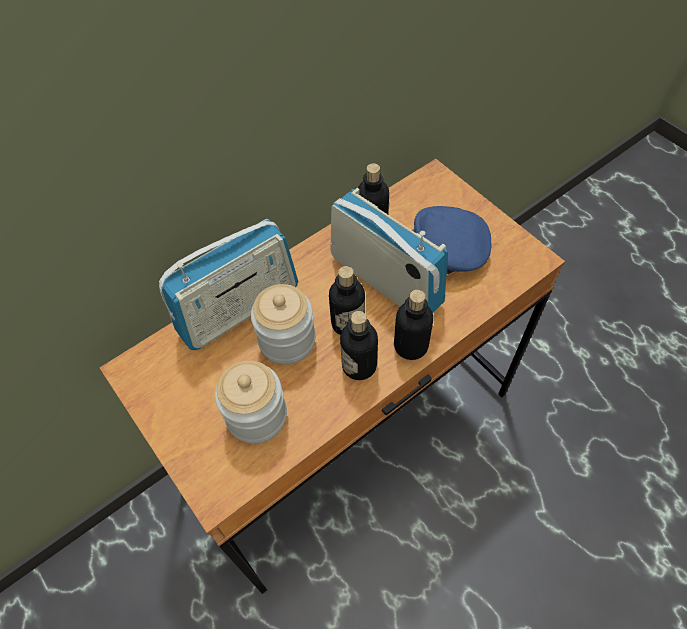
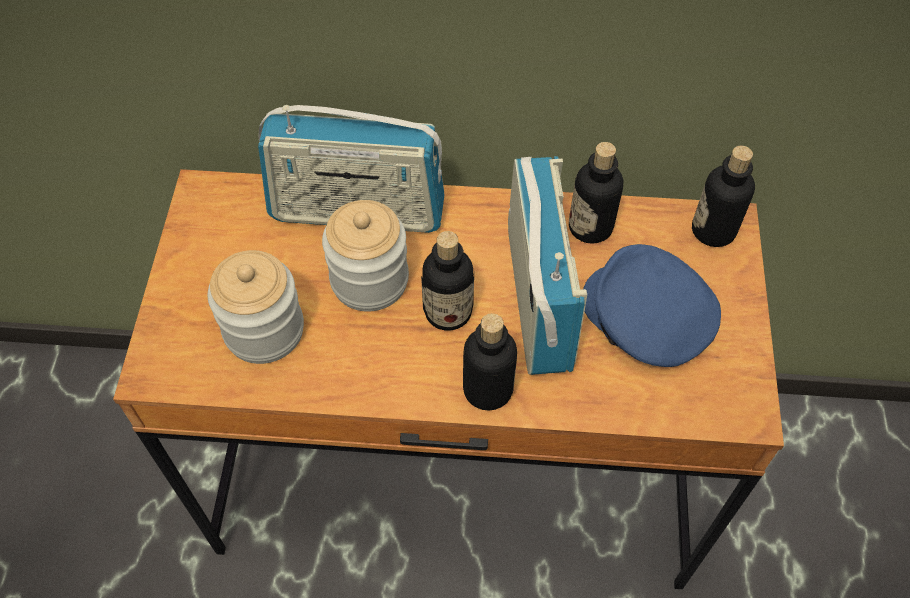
camera: 40 degrees right, 0 degrees up
bottle [340,311,378,380] -> bottle moved to [692,145,755,247]

